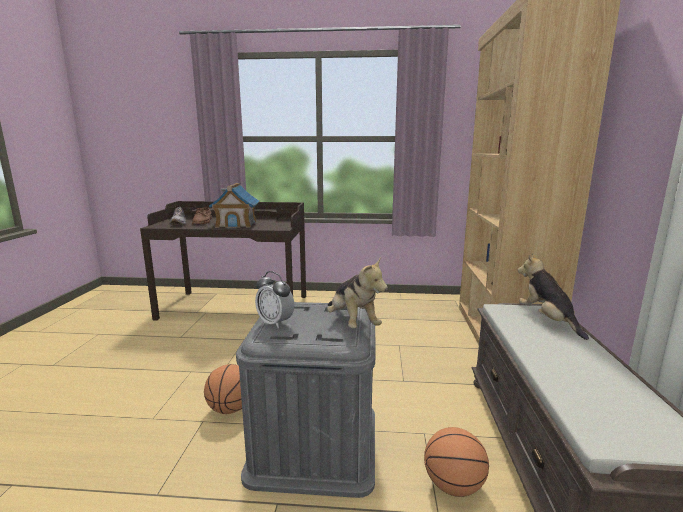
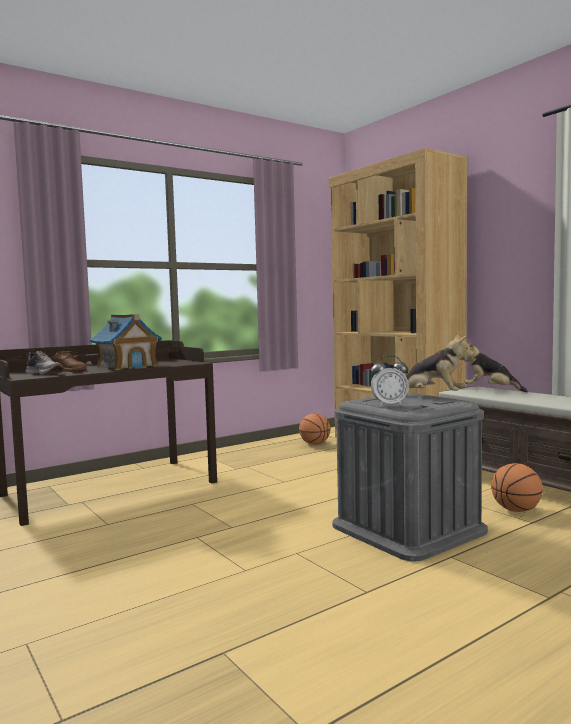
camera: 40 degrees left, 10 degrees down
basketball [204,364,242,414] -> basketball moved to [299,413,331,445]

